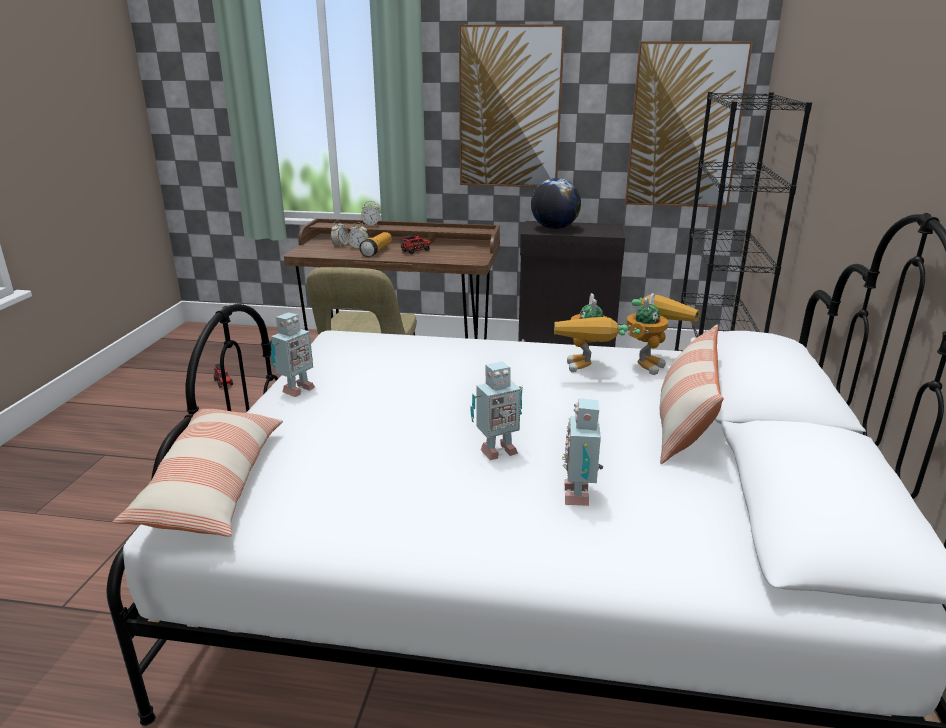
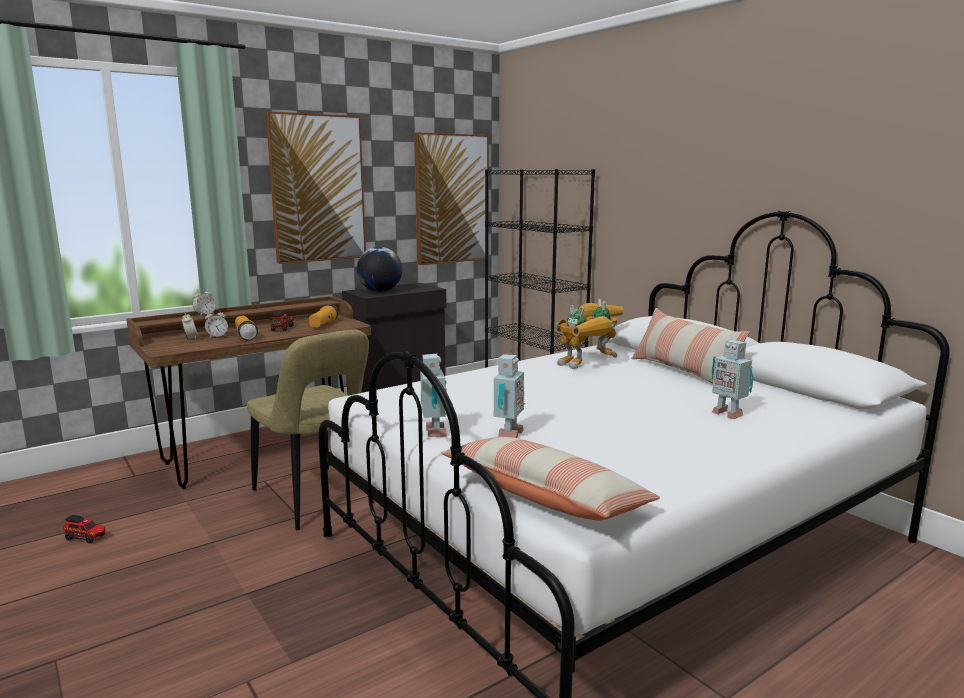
camera: 45 degrees left, 10 degrees down
toy robot [470,361,523,460] -> toy robot moved to [494,354,525,438]
none -> flashlight [309,305,338,327]

